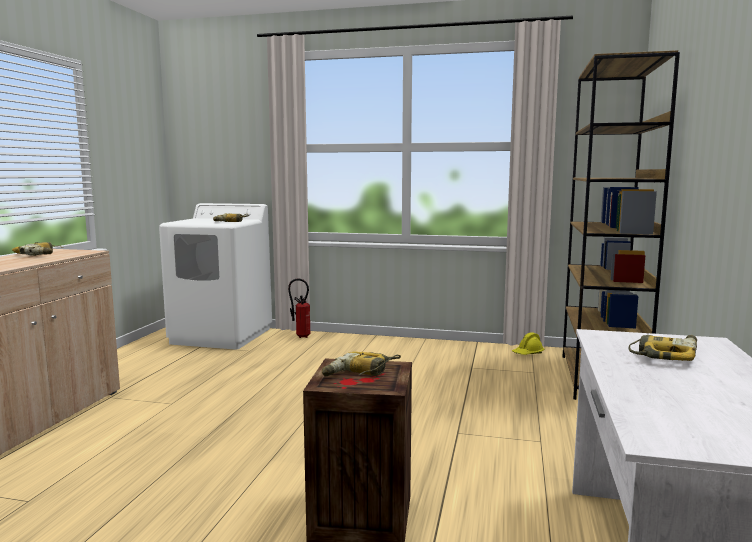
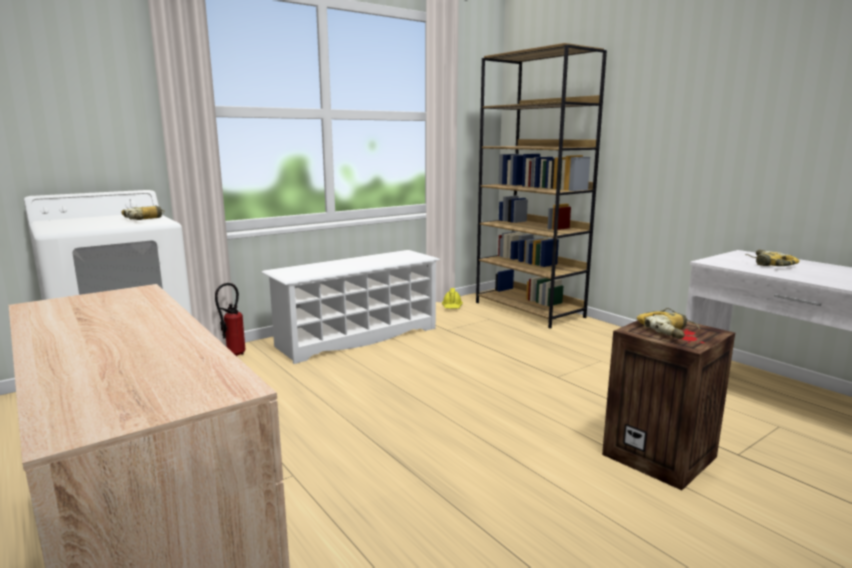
camera: 50 degrees left, 5 degrees up
power drill [12,242,63,256] -> none
none -> white shoe rack [261,250,440,364]

